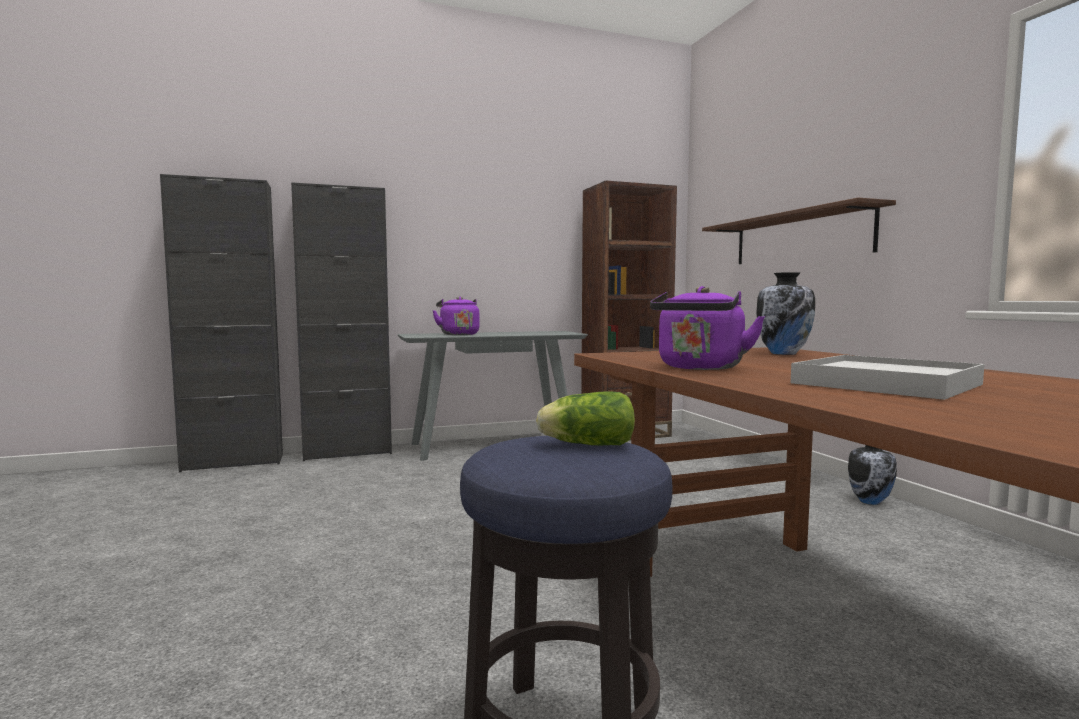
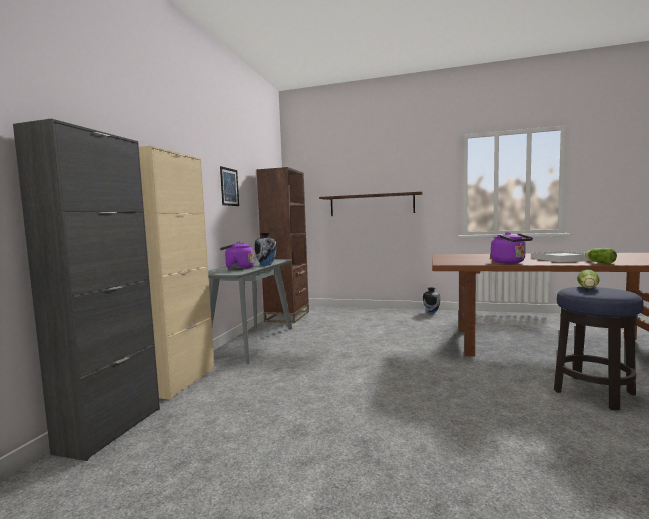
camera: 55 degrees left, 0 degrees up
black cabinet [291,182,392,461] -> beige cabinet [139,146,215,400]
vase [756,272,815,355] -> vase moved to [255,233,277,266]
none -> picture [220,166,239,206]
none -> lettuce [585,248,617,264]

